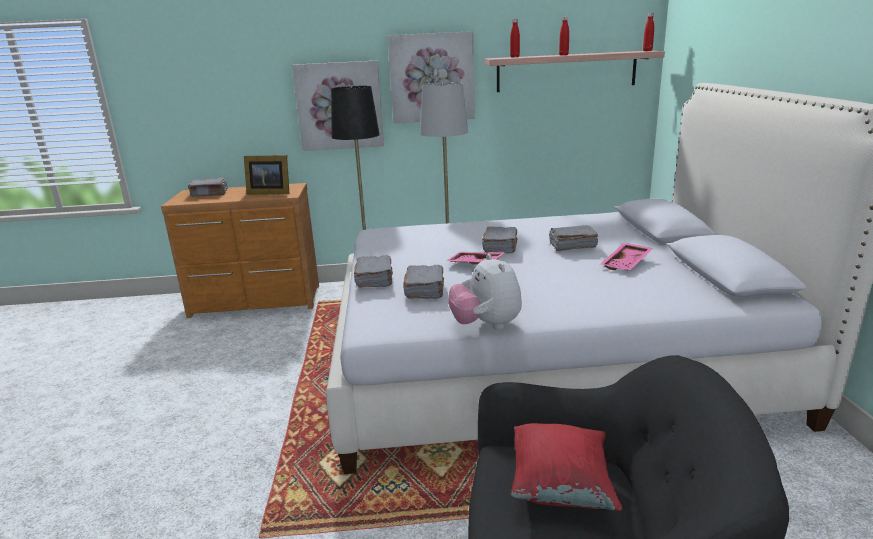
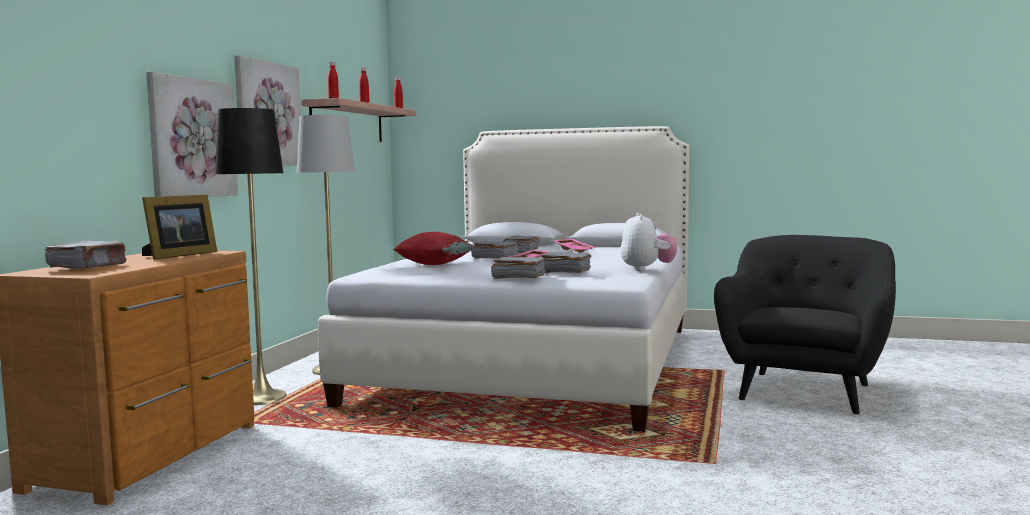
camera: 70 degrees left, 15 degrees down
plush toy [448,254,522,329] -> plush toy turned 90 degrees counterclockwise [621,213,677,271]
red pillow [511,423,623,511] -> red pillow moved to [393,232,476,265]

